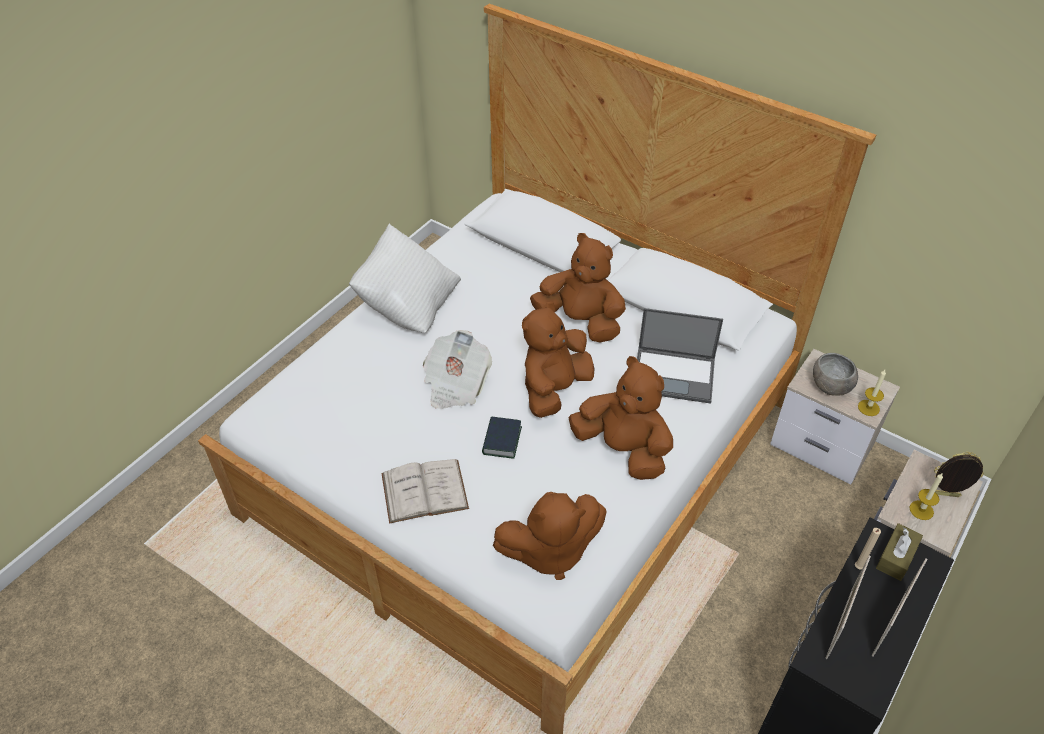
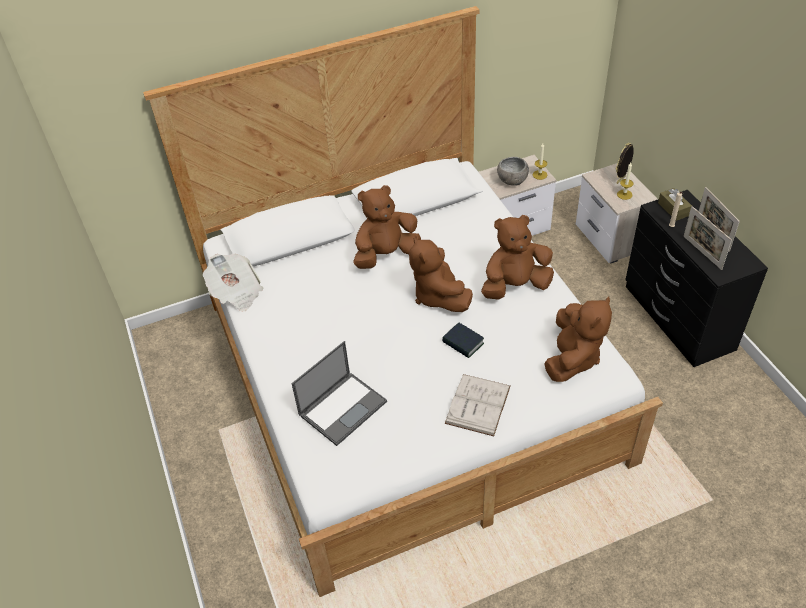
camera: 55 degrees left, 0 degrees up
white pillow [349,224,461,333] -> none
newspaper [423,330,492,409] -> newspaper moved to [203,254,263,312]
laptop [637,308,723,404] -> laptop moved to [291,341,387,446]

